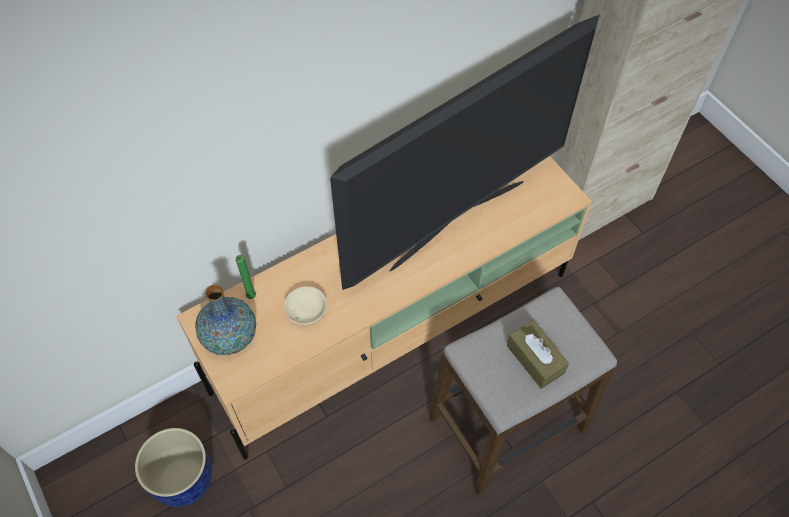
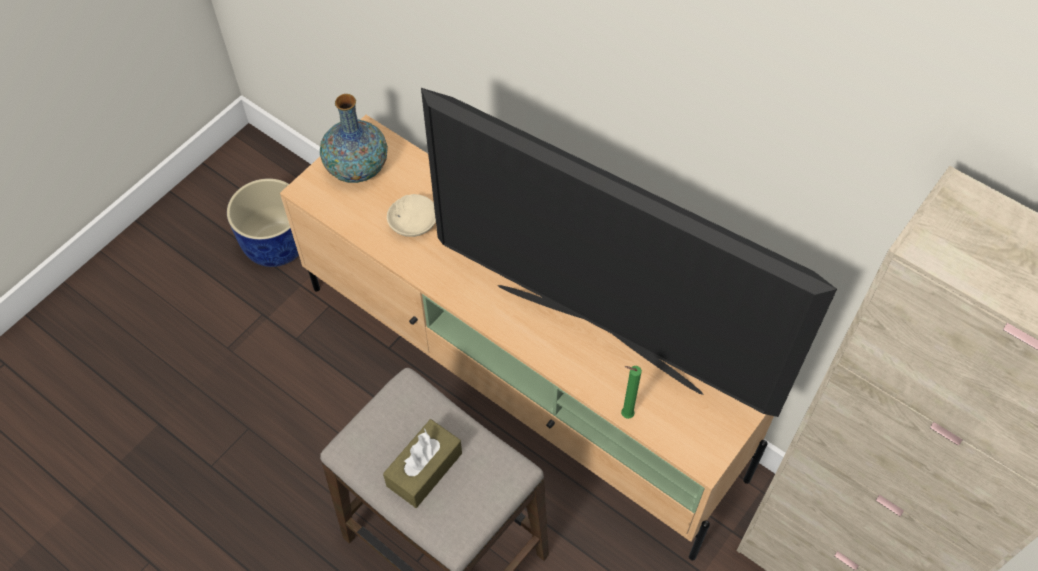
camera: 70 degrees right, 0 degrees up
green candle [235,255,256,299] -> green candle moved to [621,366,642,419]

